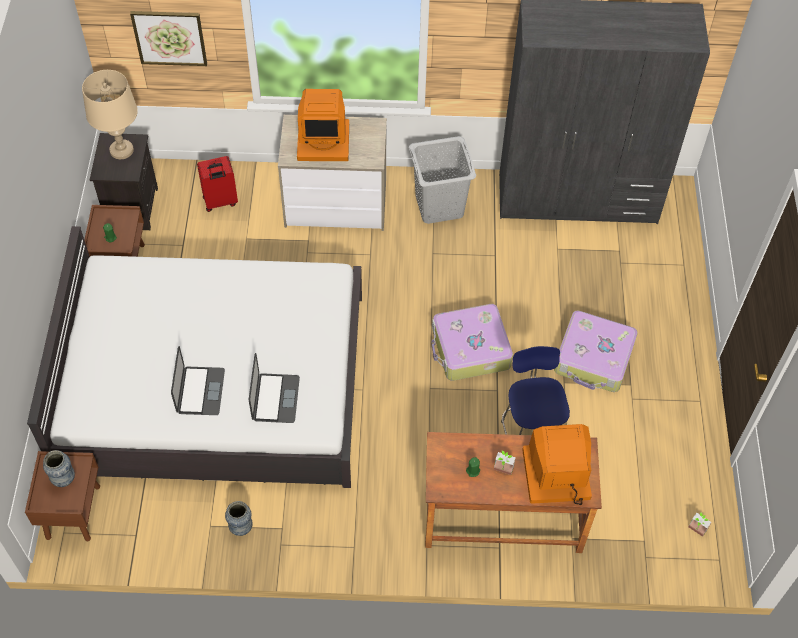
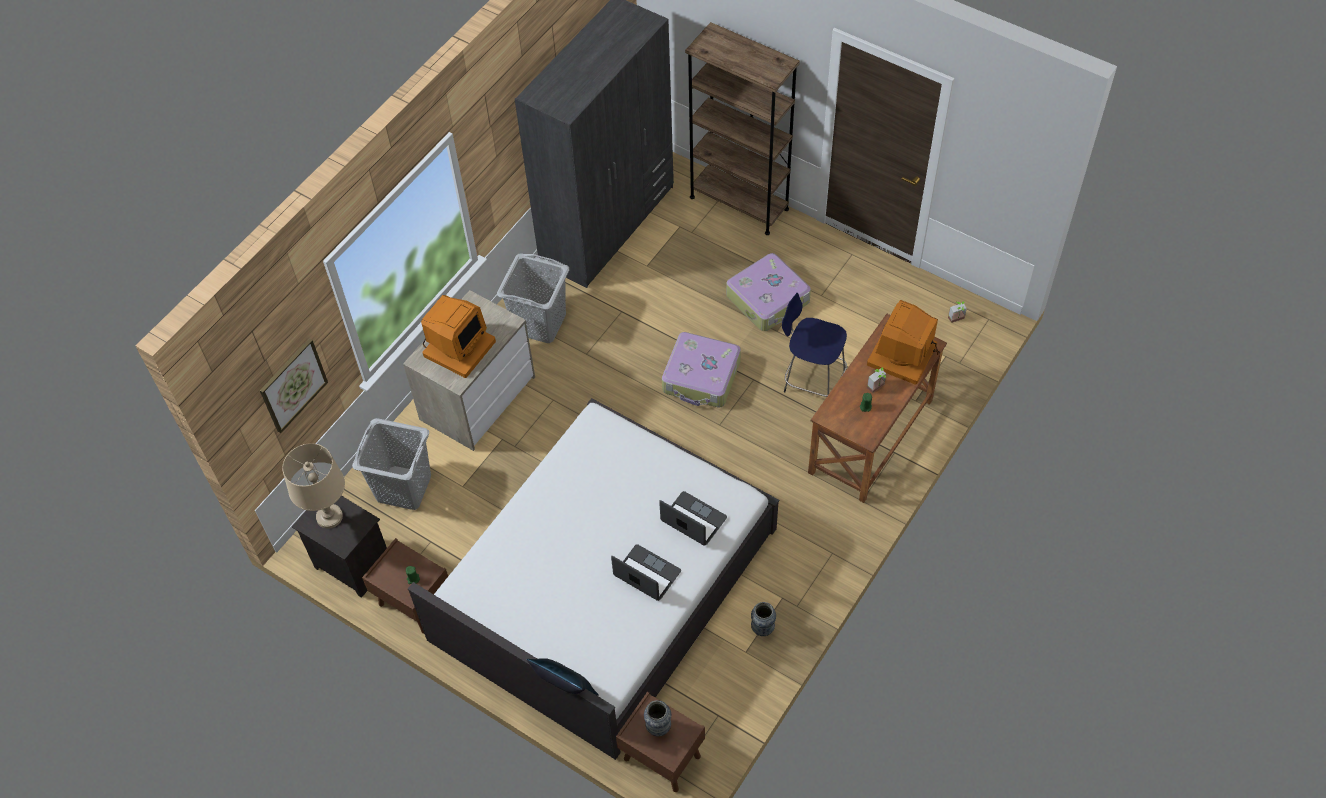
camera: 55 degrees left, 0 degrees up
red suitcase [197,156,238,212] -> grey laundry basket [352,418,431,510]
none -> blue pillow [526,658,599,696]
none -> brown bookcase [685,22,800,235]

